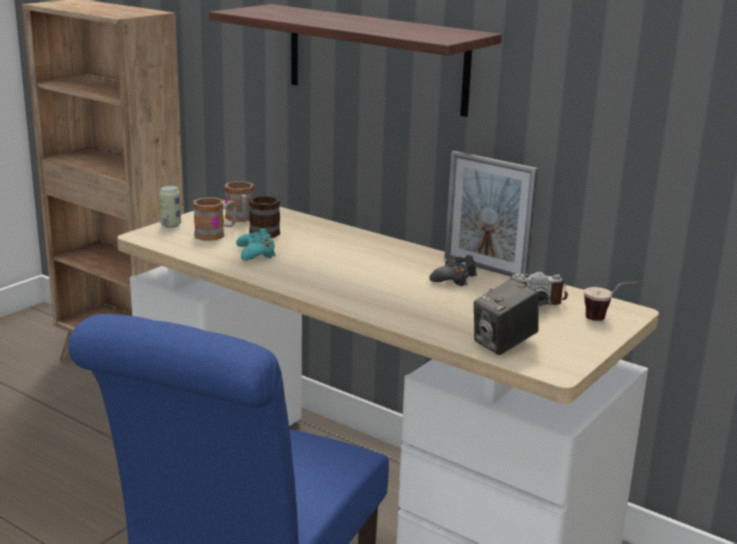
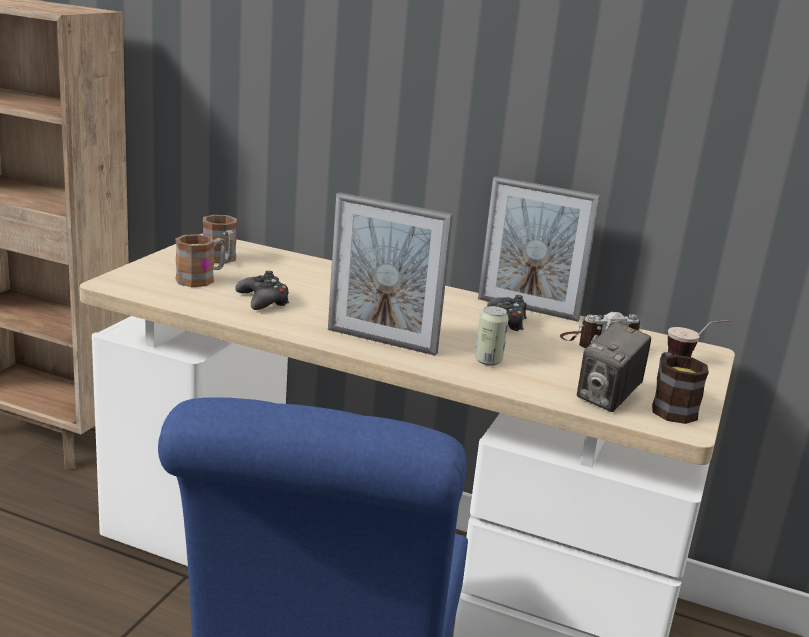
camera: 15 degrees left, 0 degrees up
can [159,186,181,228] -> can moved to [475,306,509,366]
shelf [209,4,502,117] -> none
turquoise game controller [236,228,276,260] -> black game controller [235,271,289,310]
mug [249,195,280,238] -> mug moved to [652,352,709,424]
none -> picture frame [328,192,453,356]

